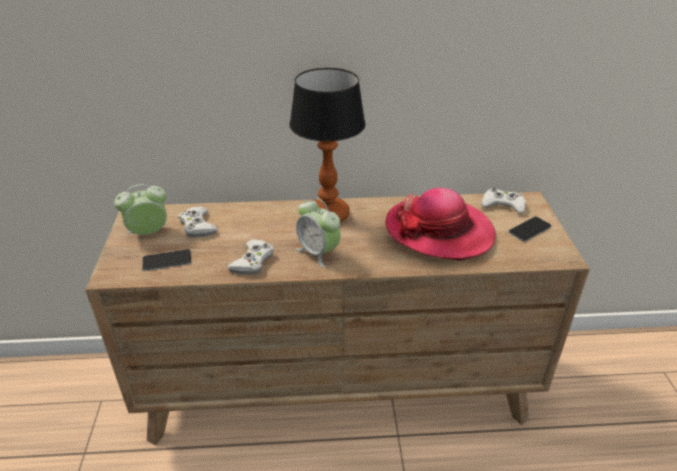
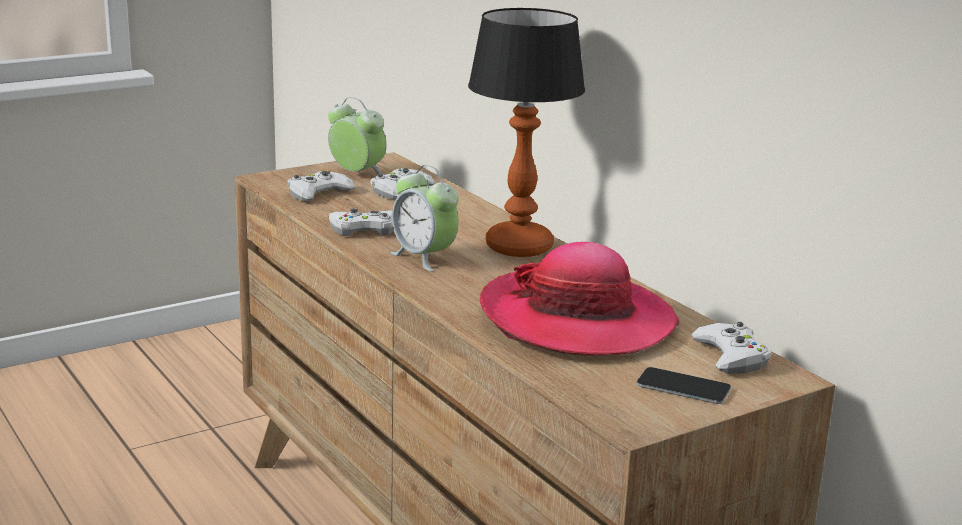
camera: 60 degrees right, 15 degrees down
phone [142,249,191,271] -> white game controller [287,170,355,201]
alarm clock [296,198,341,268] -> alarm clock turned 60 degrees counterclockwise [390,165,459,271]

